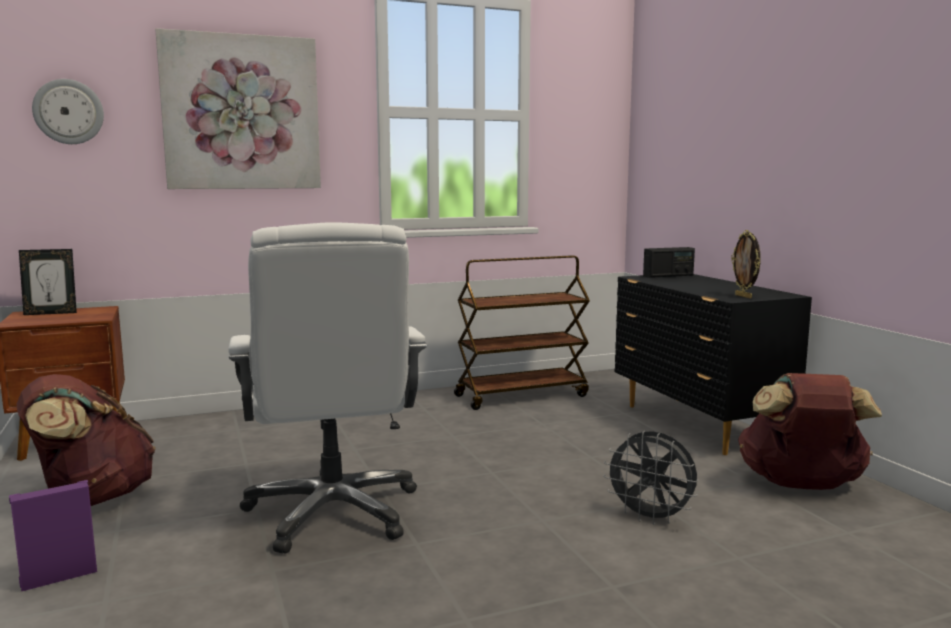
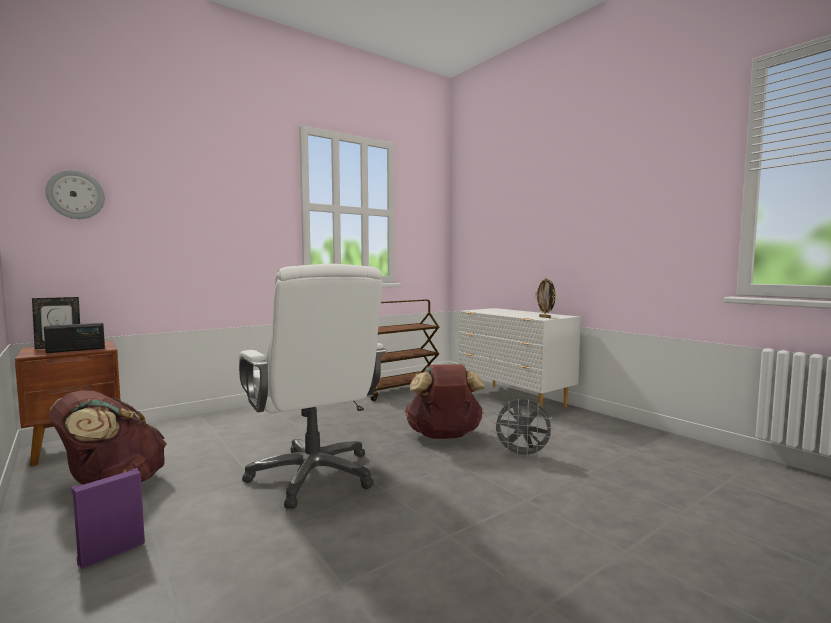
camera: 15 degrees left, 5 degrees down
picture [155,28,321,189] -> none
black dresser [615,274,812,455] -> white dresser [458,308,581,415]
radio [643,247,695,278] -> radio moved to [44,323,105,353]
brown backpack [738,373,882,490] -> brown backpack moved to [405,364,485,439]

